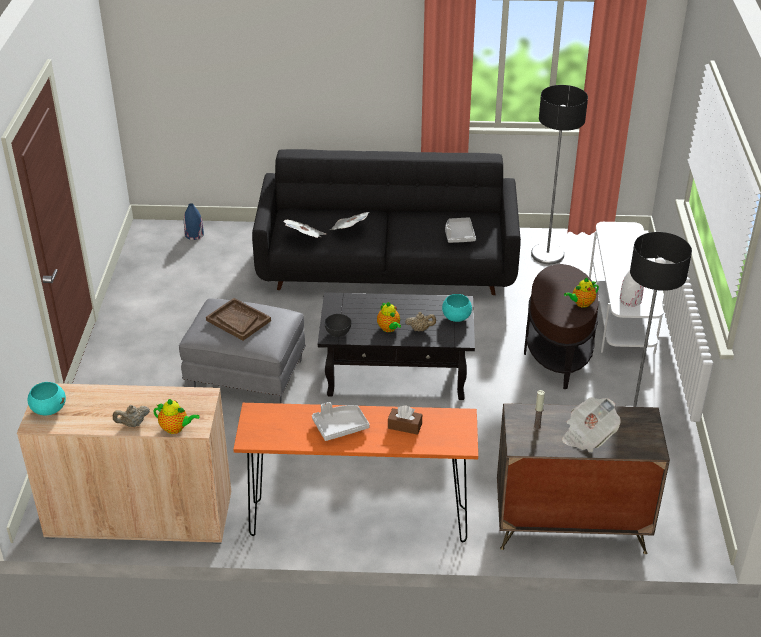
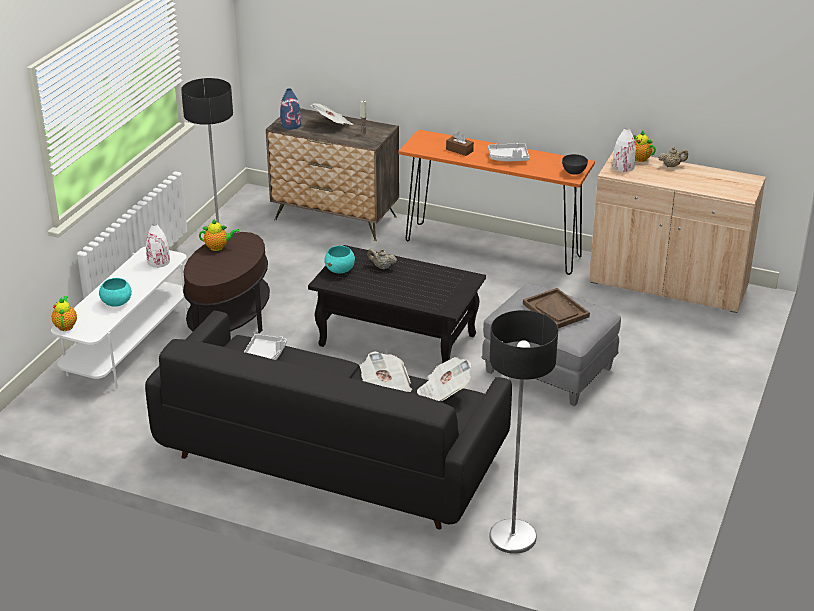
camera: 160 degrees left, 5 degrees down
turquoise bowl [28,382,66,415] -> turquoise bowl moved to [99,278,132,307]
blue vase [184,203,204,240] -> blue vase moved to [280,88,301,130]
grey bowl [324,314,351,337] -> grey bowl moved to [562,154,588,175]
teapot [377,302,401,332] -> teapot moved to [52,296,77,331]
floor lamp [531,85,588,264] -> floor lamp moved to [489,310,558,554]
none -> white vase [613,128,636,172]

